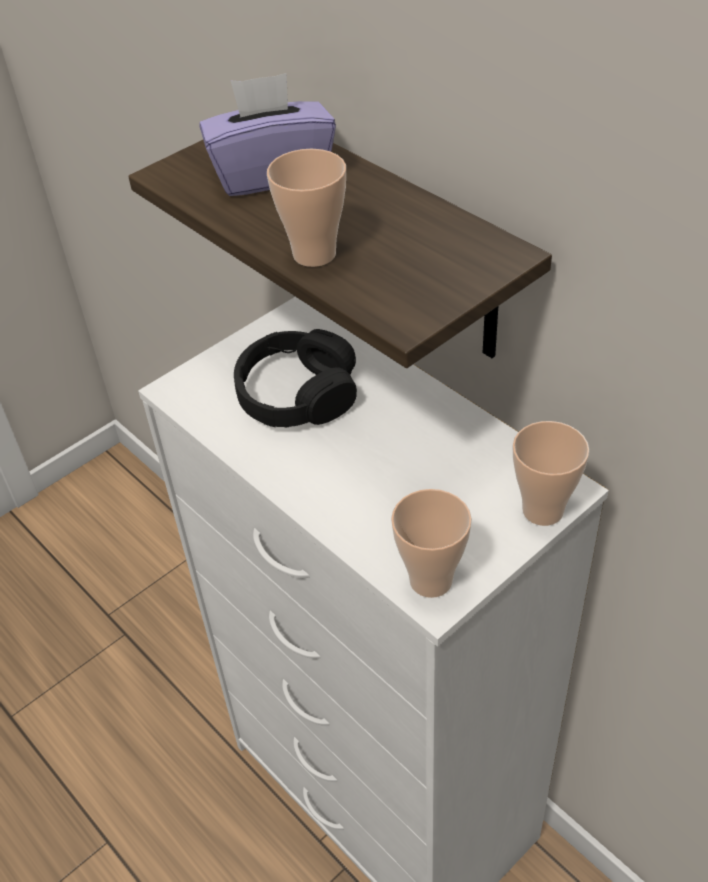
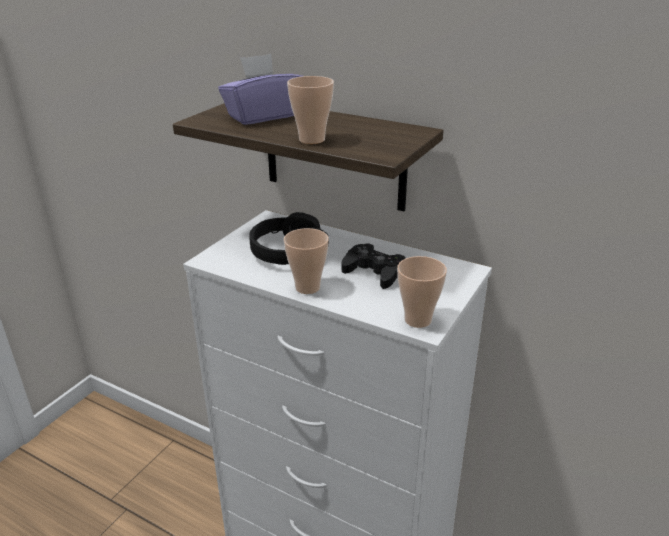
camera: 20 degrees left, 15 degrees down
cup [513,421,590,526] -> cup moved to [284,228,329,294]
none -> black game controller [342,243,405,289]

